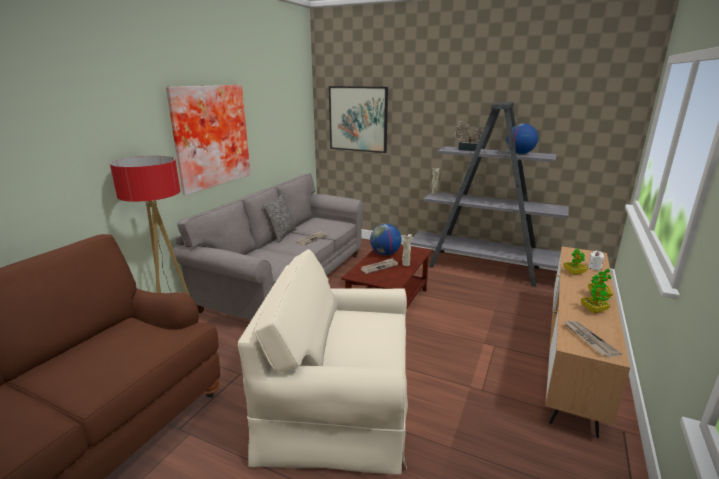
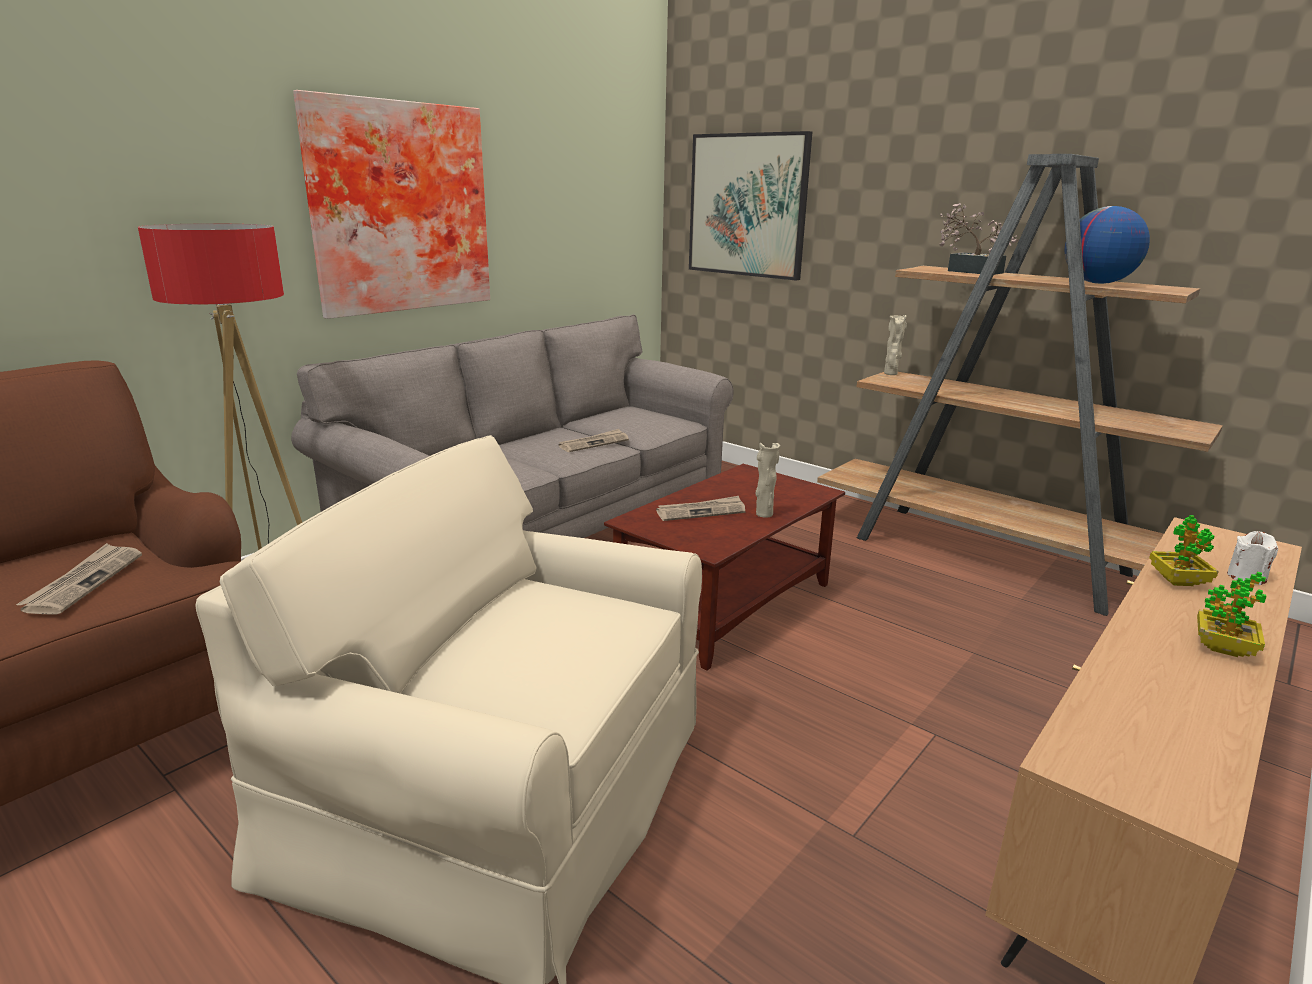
camera: 15 degrees right, 0 degrees up
pillow [263,194,296,243] -> none
globe [370,224,402,255] -> none
grey bookcase [411,102,569,287] -> brown bookcase [817,154,1223,616]
newspaper [564,321,621,358] -> newspaper moved to [16,543,142,614]
potted plant [581,280,611,313] -> none

